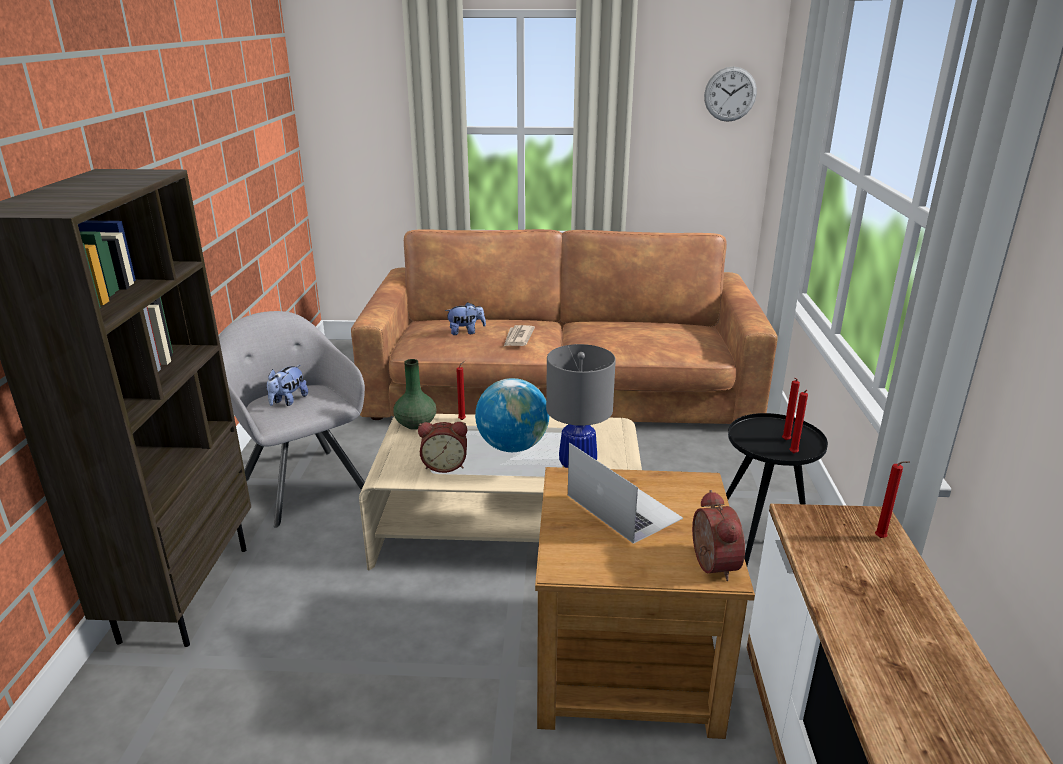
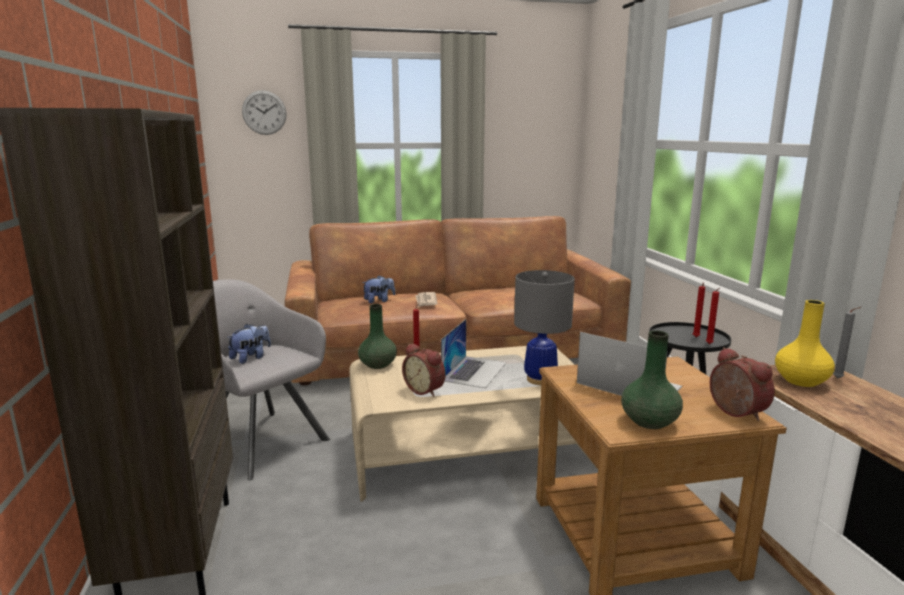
camera: 15 degrees left, 10 degrees down
plush toy [266,365,308,406] -> plush toy turned 150 degrees counterclockwise [227,324,271,364]
alarm clock [418,422,467,473] -> alarm clock turned 60 degrees clockwise [402,343,446,397]
globe [475,378,549,452] -> laptop [441,319,506,388]
wall clock [704,66,757,122] -> wall clock moved to [242,90,286,135]
red candle [875,461,910,538] -> grey candle [833,307,862,378]
none -> green vase [621,330,683,429]
none -> yellow vase [775,300,835,387]

